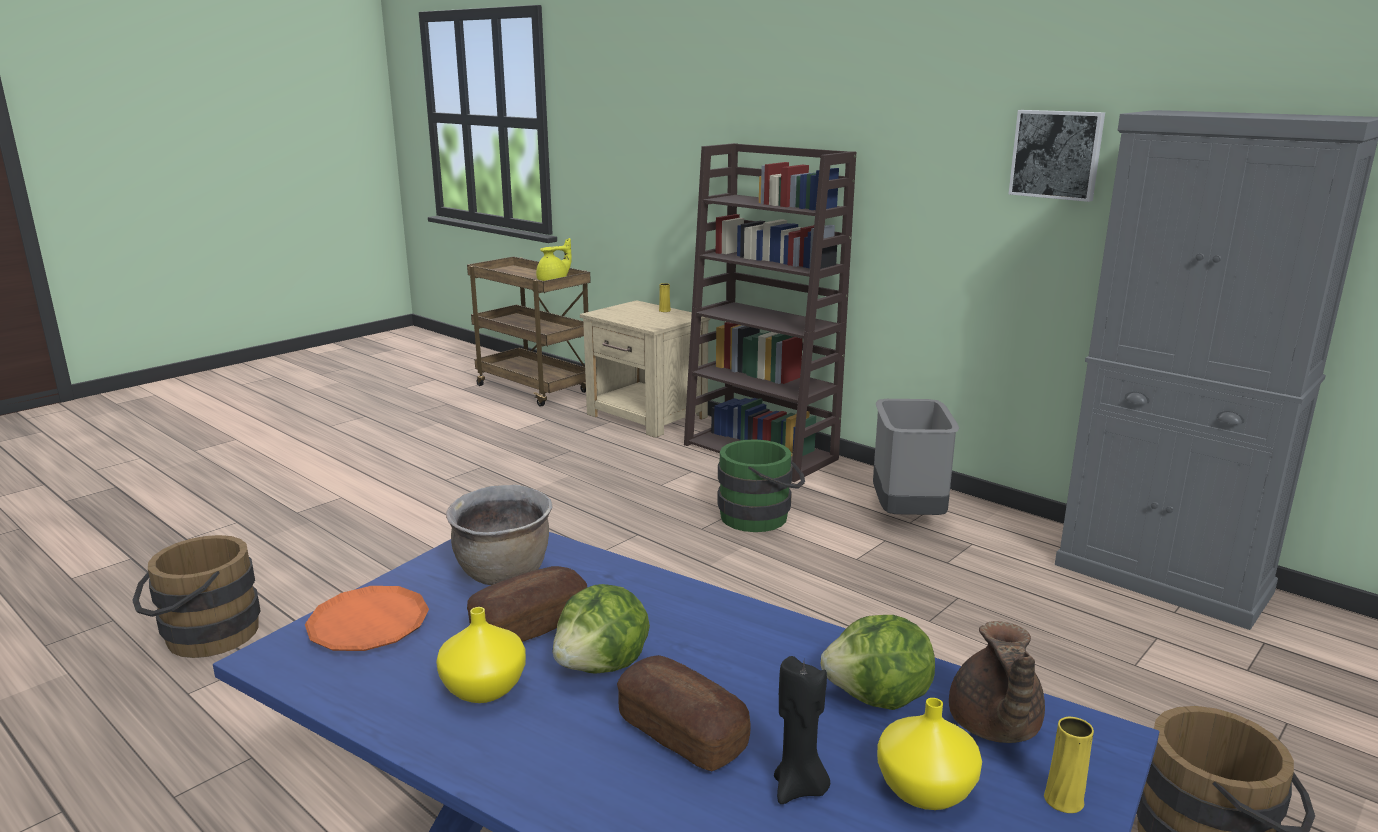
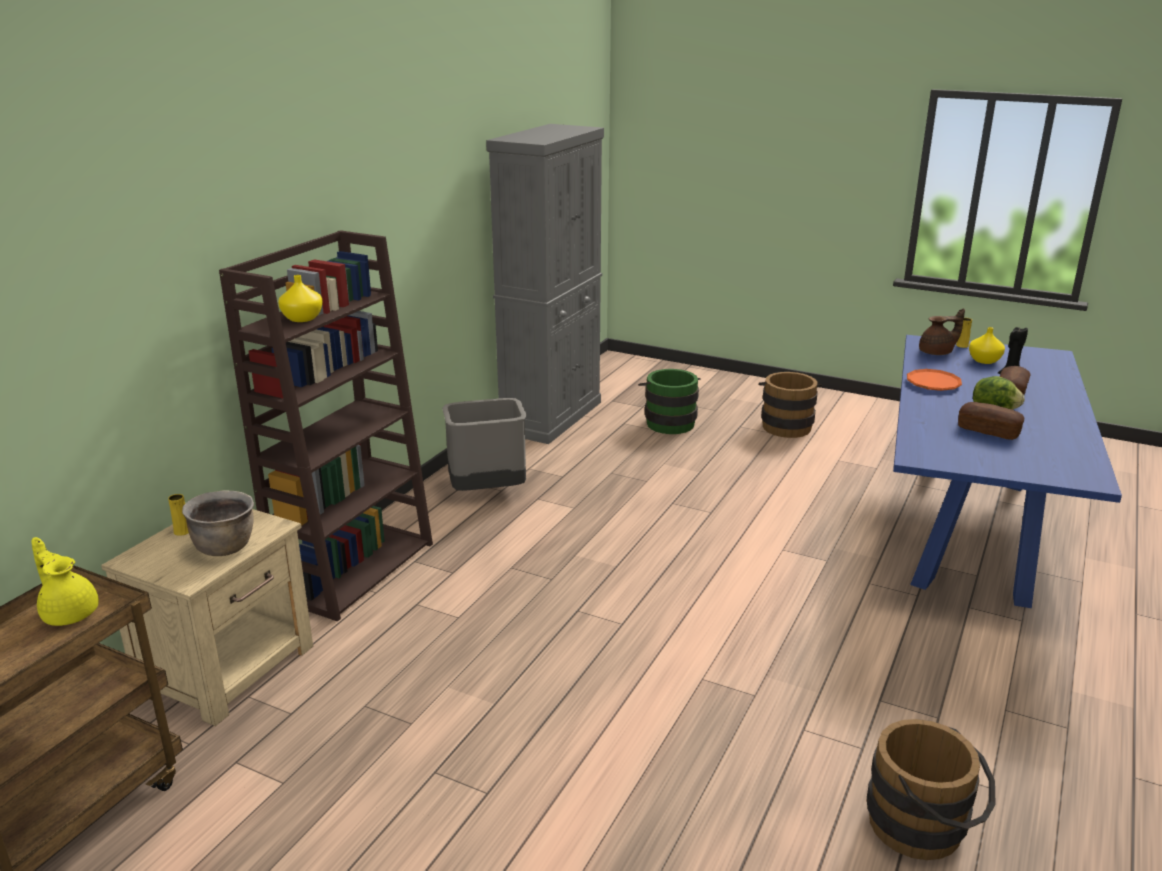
camera: 105 degrees left, 5 degrees up
orange plate [305,586,429,651] -> orange plate moved to [907,369,962,391]
yellow vase [436,607,526,703] -> yellow vase moved to [278,275,323,322]
brown cooking pot [446,485,553,585] -> brown cooking pot moved to [182,490,254,556]
green bucket [717,439,805,532] -> green bucket moved to [638,369,701,434]
lettuce [821,615,935,710] -> none
picture [1009,110,1105,202] -> none

